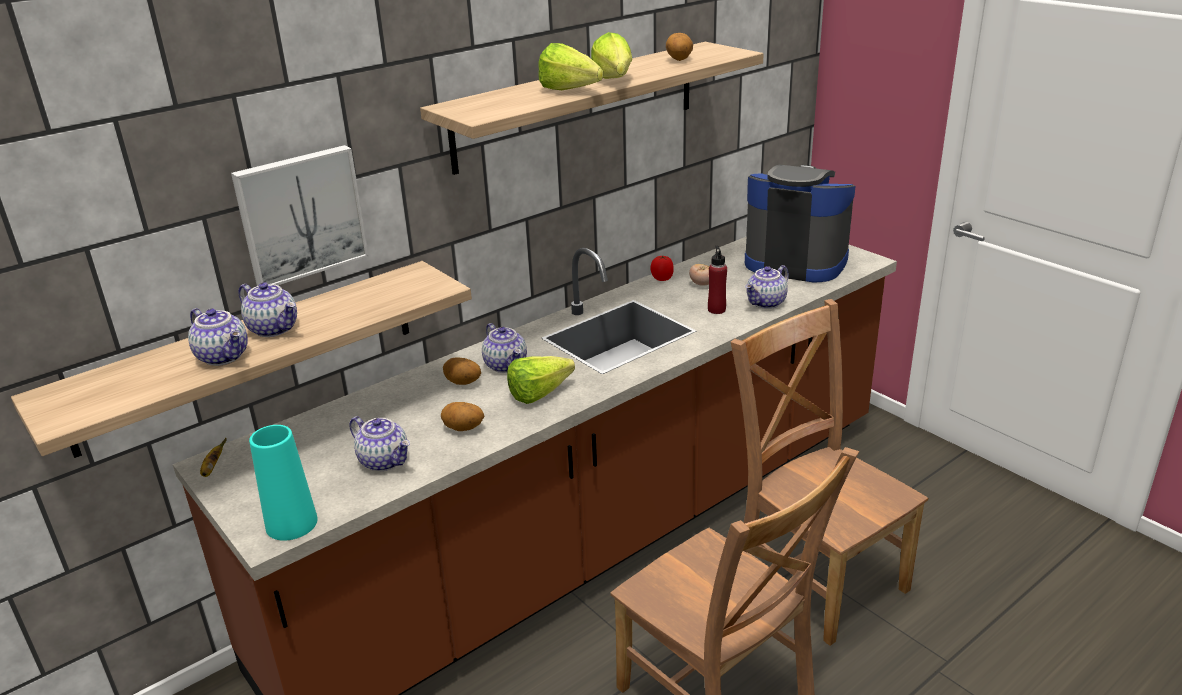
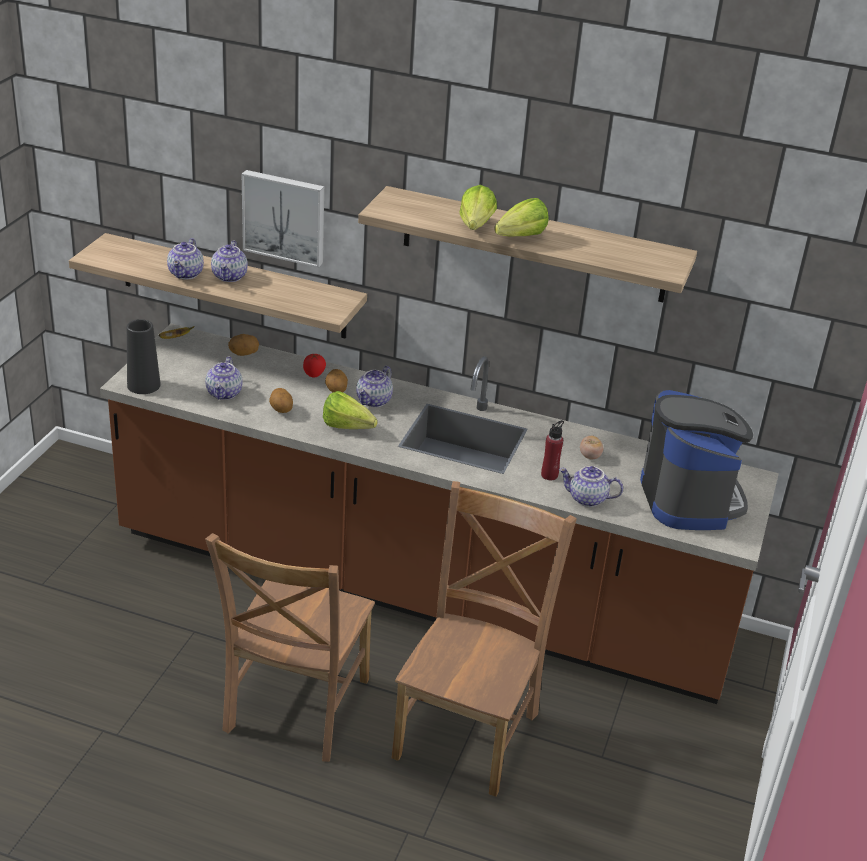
camera: 55 degrees right, 5 degrees up
turquoise vase [249,425,318,541] -> black vase [127,319,161,394]
tomato [650,256,674,281] -> tomato moved to [303,354,326,378]
potato [666,33,693,61] -> potato moved to [228,334,259,356]

